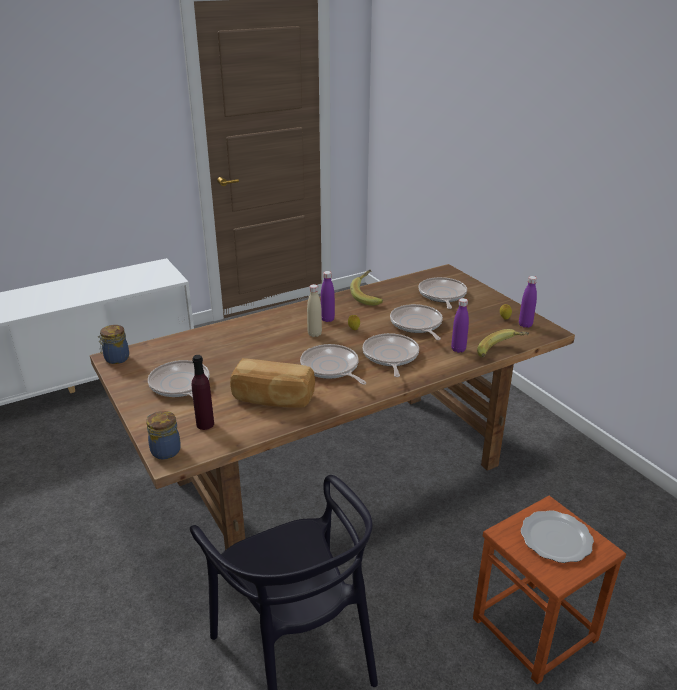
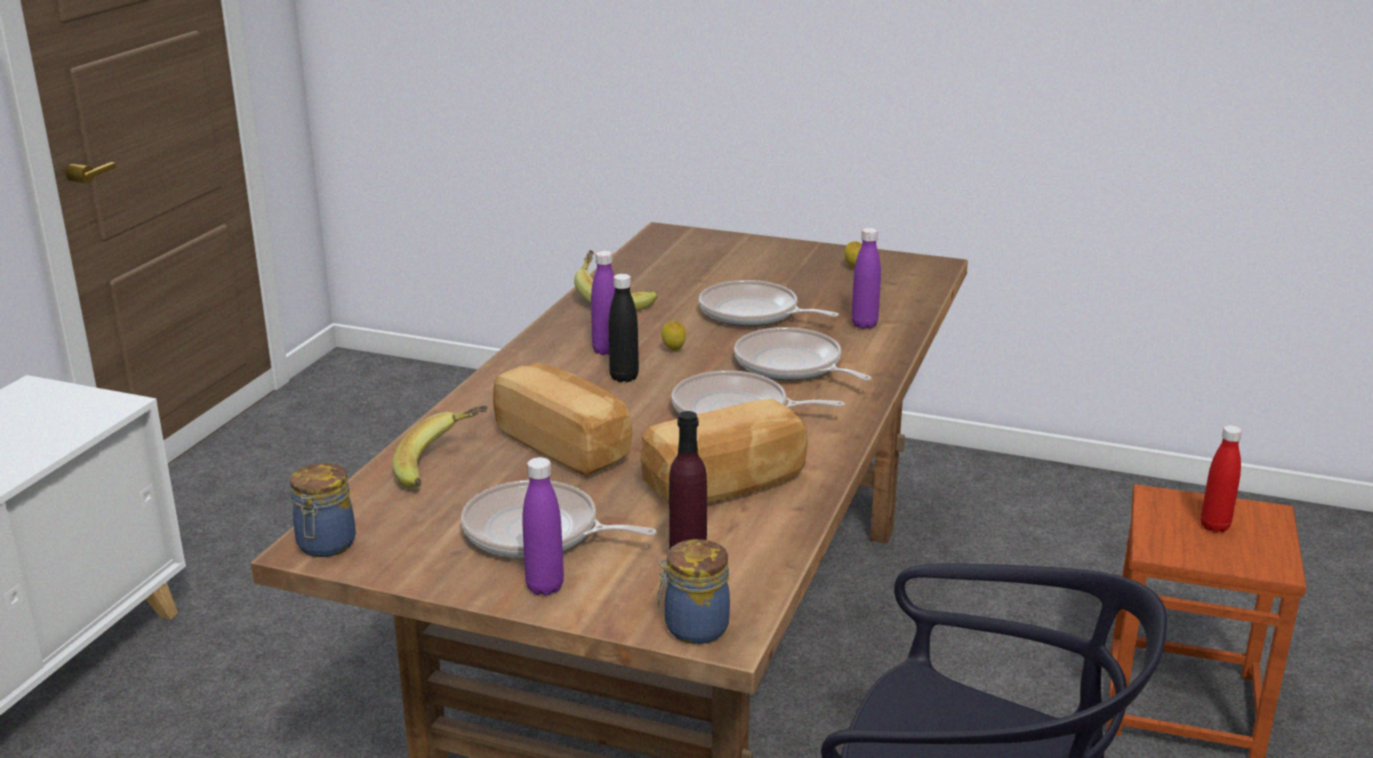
camera: 40 degrees left, 5 degrees down
beige bottle [307,284,322,337] -> black bottle [609,274,639,382]
frying pan [419,277,467,309] -> none
banana [477,329,529,357] -> banana moved to [393,406,487,488]
purple bottle [519,276,537,328] -> purple bottle moved to [522,457,564,596]
plate [521,510,594,563] -> red bottle [1201,425,1242,533]
none -> bread [493,363,632,477]

